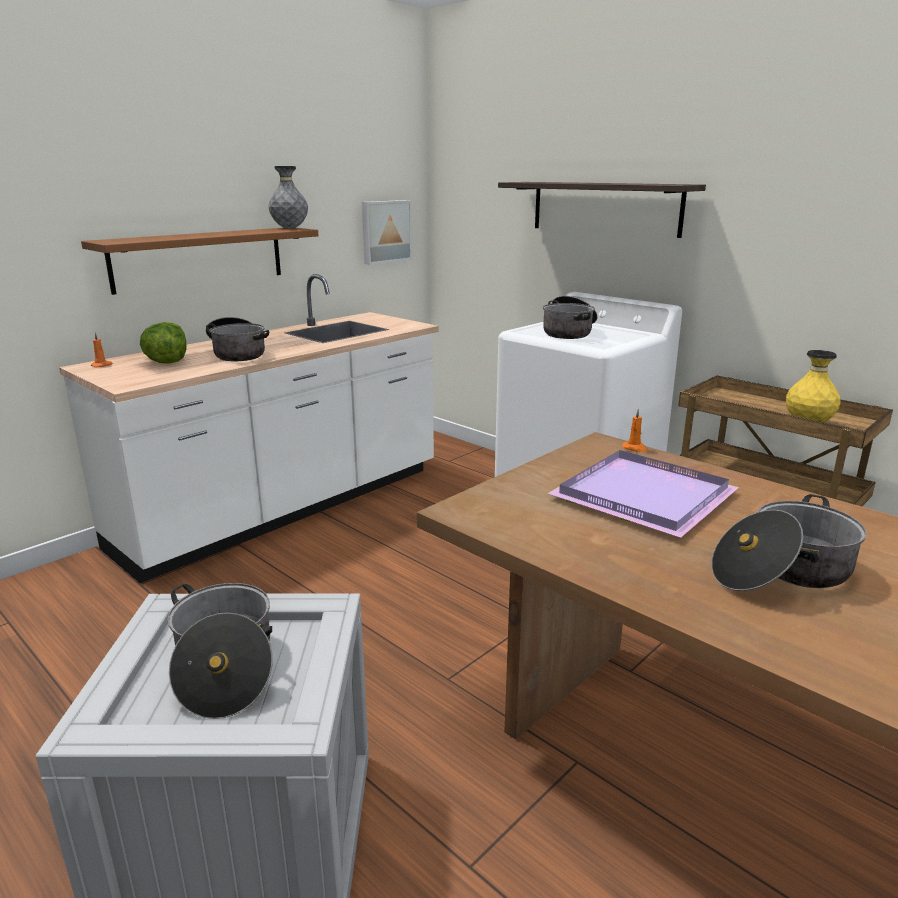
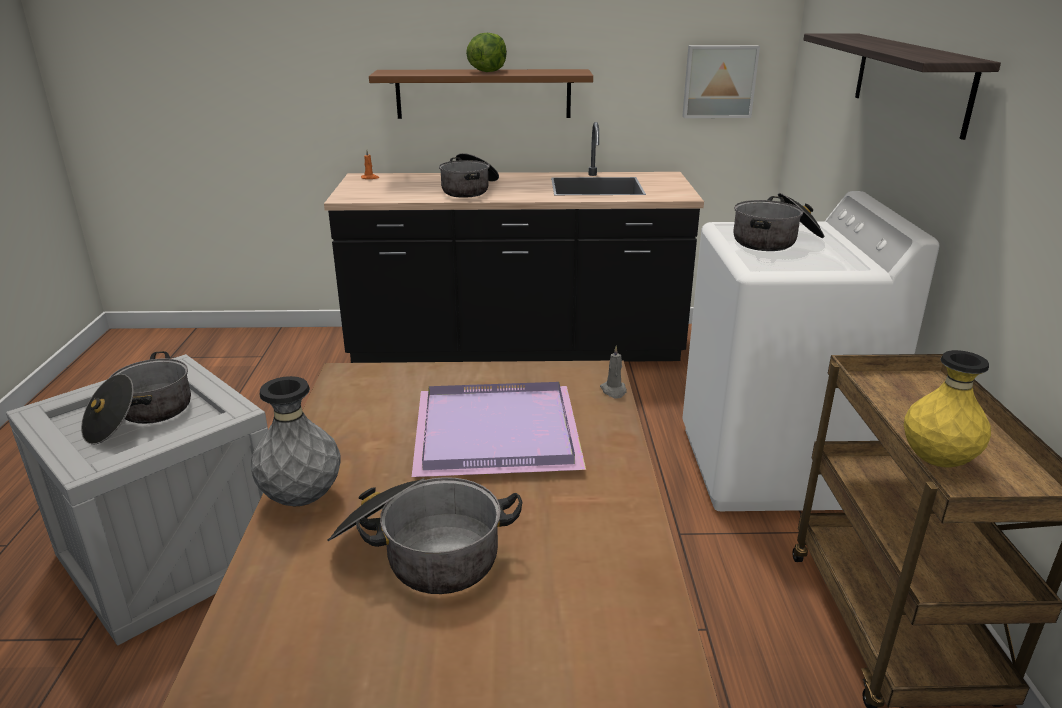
camera: 45 degrees right, 5 degrees up
white counter [59,274,439,583] -> black counter [324,122,704,363]
lettuce [140,322,186,364] -> lettuce moved to [466,33,507,72]
grey vase [268,166,308,229] -> grey vase moved to [250,376,340,506]
orange candle [622,409,648,452] -> grey candle [600,345,627,399]

